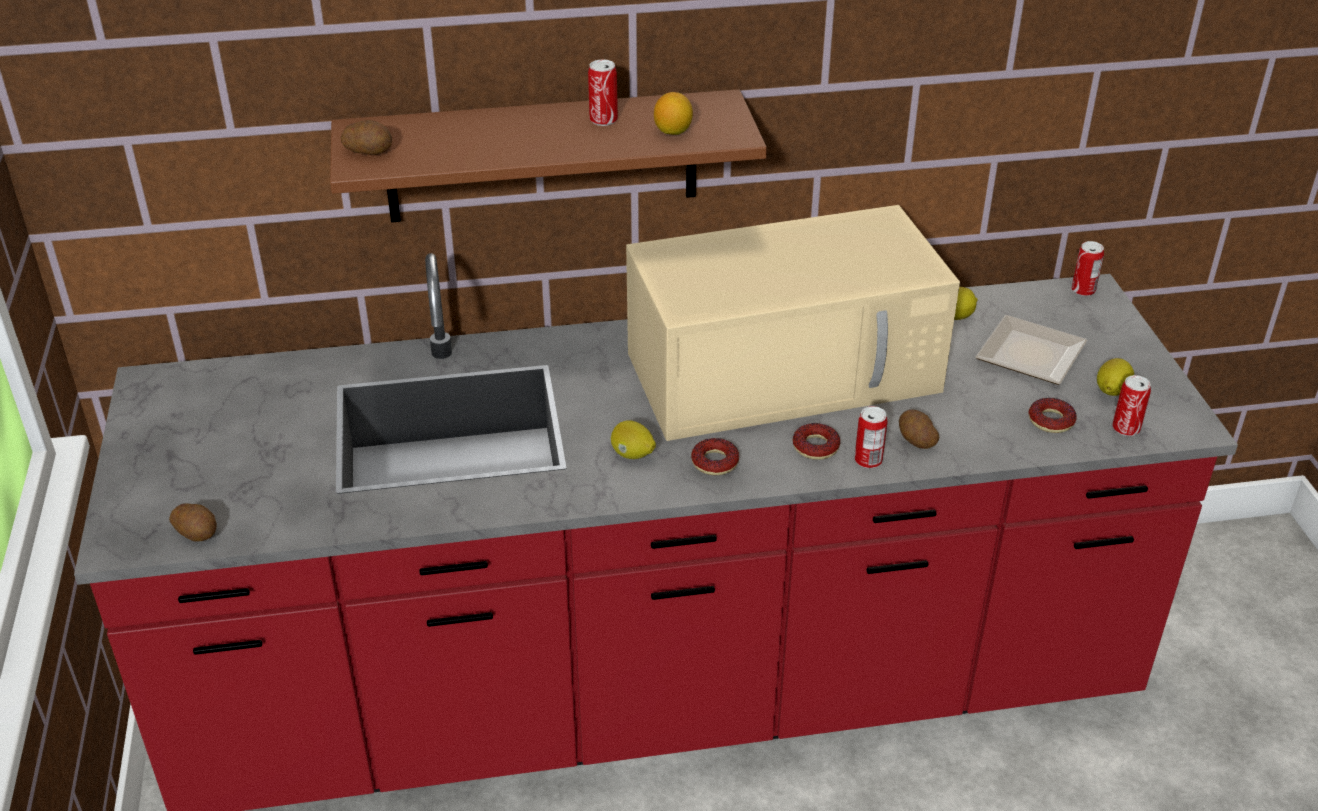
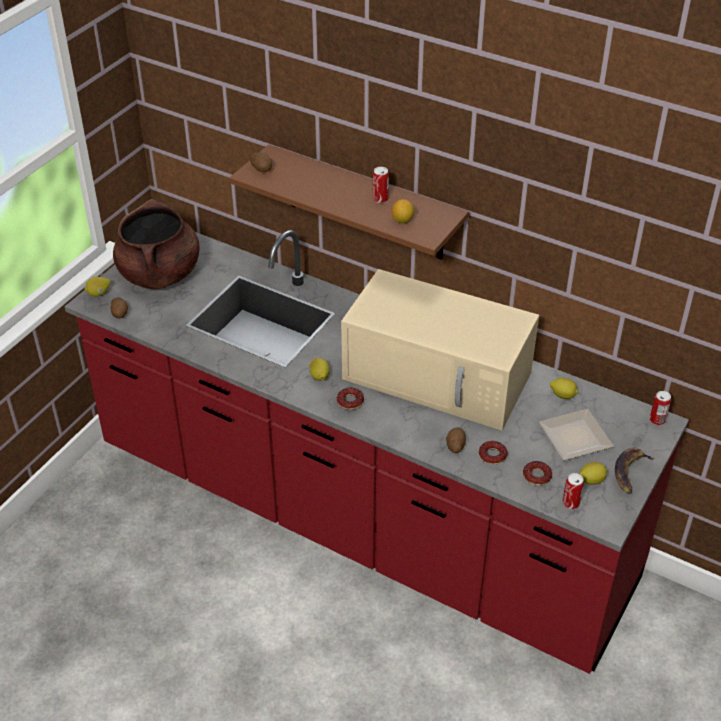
camera: 40 degrees right, 5 degrees up
donut [793,423,840,460] -> donut moved to [479,441,508,465]
can [855,406,888,469] -> none
none -> lemon [84,277,110,297]
none -> brown cooking pot [113,199,199,289]
none -> banana [615,448,655,494]

